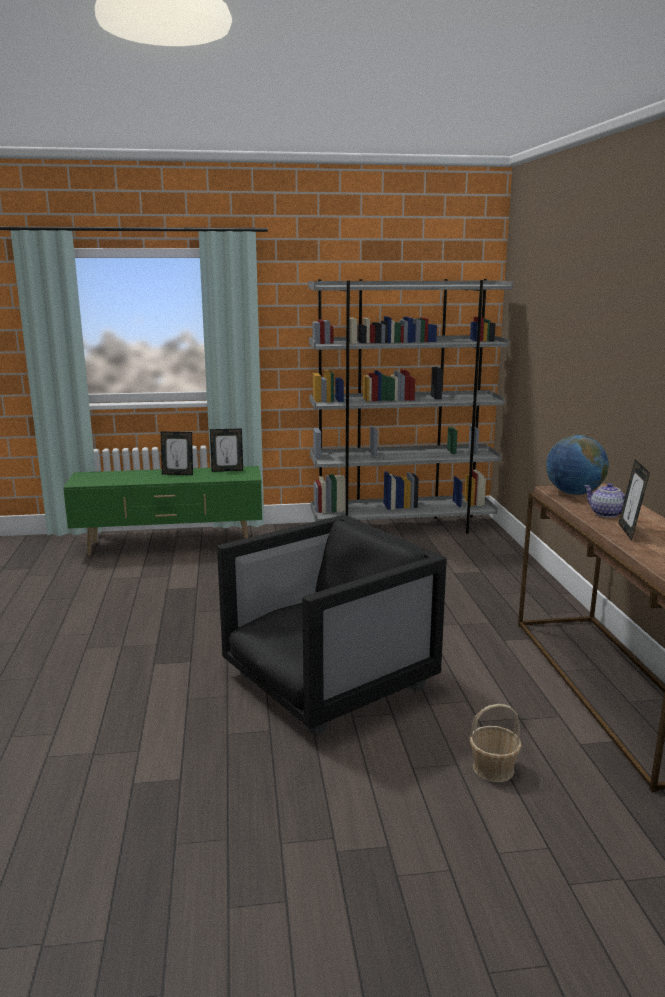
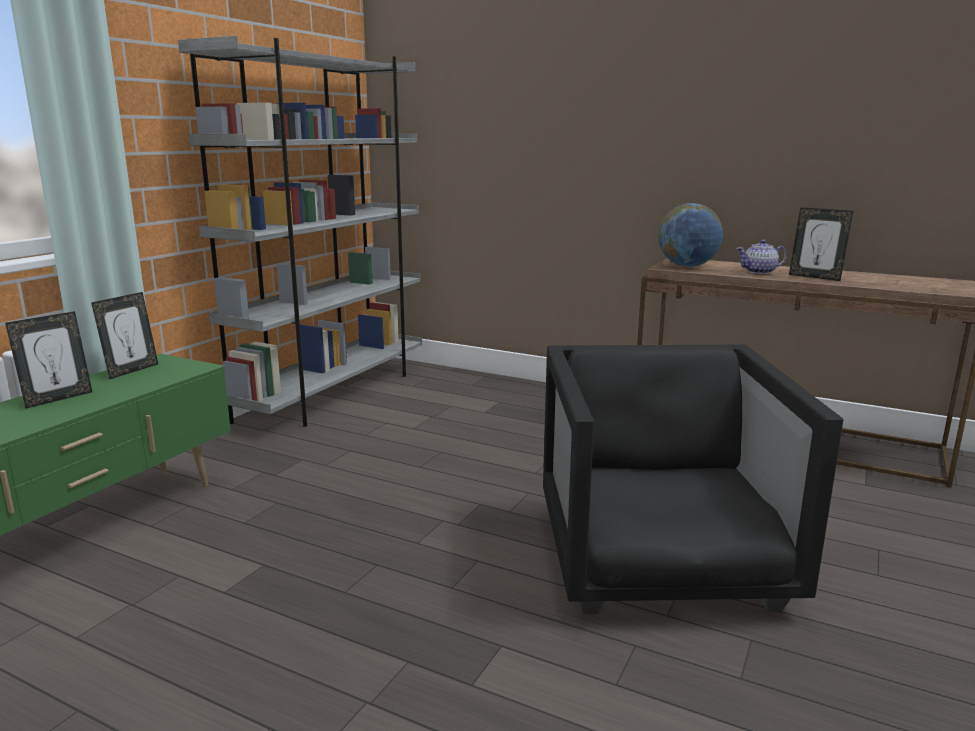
camera: 55 degrees left, 0 degrees up
basket [470,704,522,782] -> none

